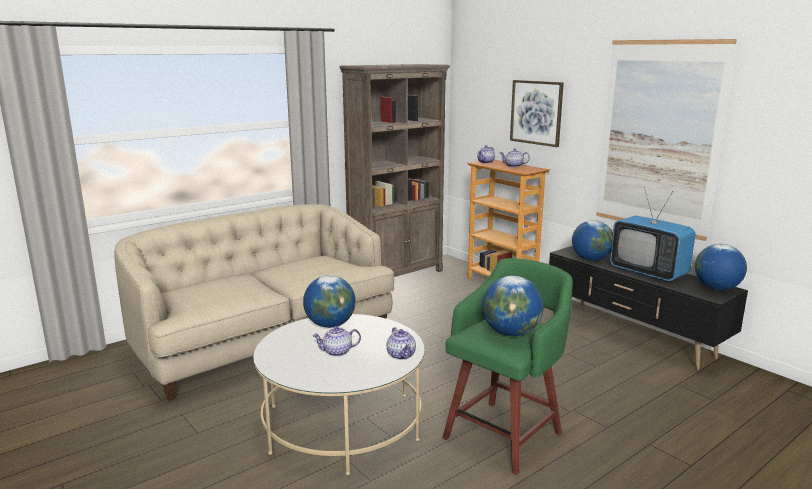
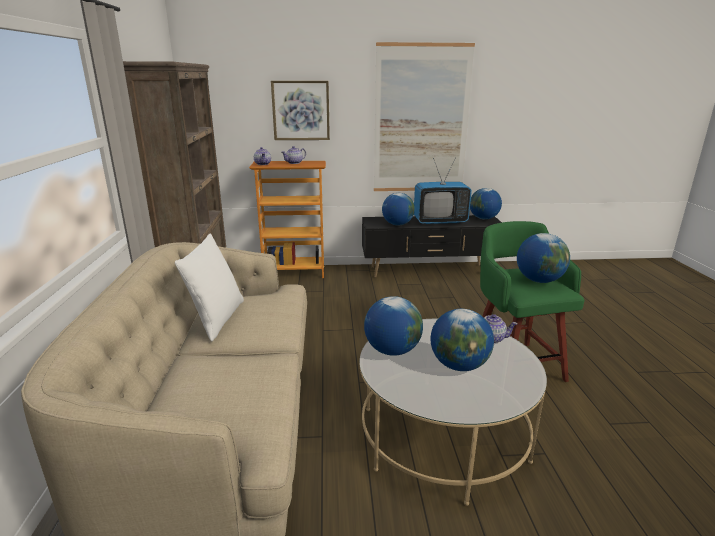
camera: 55 degrees left, 5 degrees up
teapot [313,326,361,357] -> globe [431,309,494,371]
none -> white pillow [175,234,244,341]

